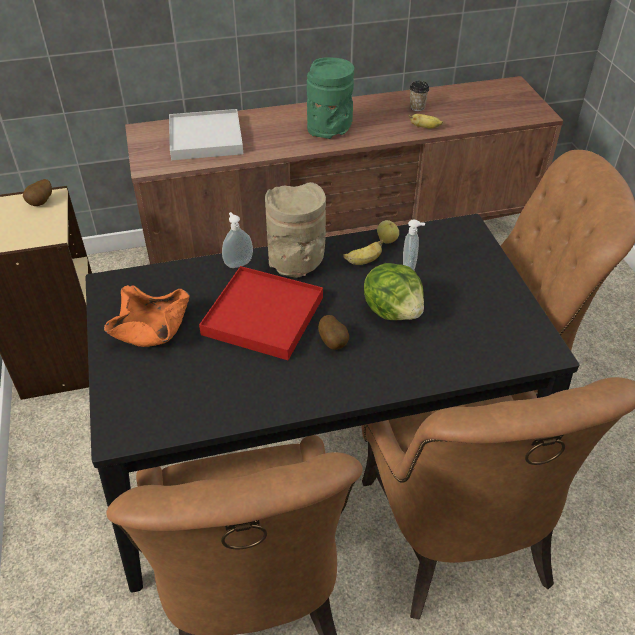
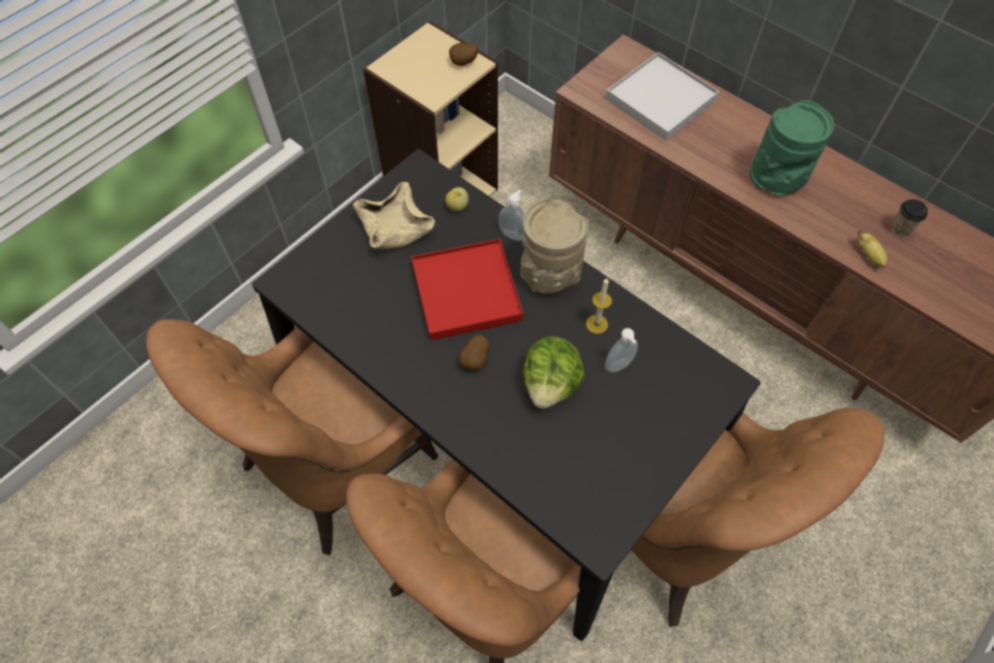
camera: 55 degrees right, 15 degrees up
orange bowl [104,285,190,347] -> beige bowl [353,182,435,249]
banana [343,240,383,265] -> candle [586,278,612,334]
apple [377,220,399,244] -> apple moved to [445,187,469,212]

